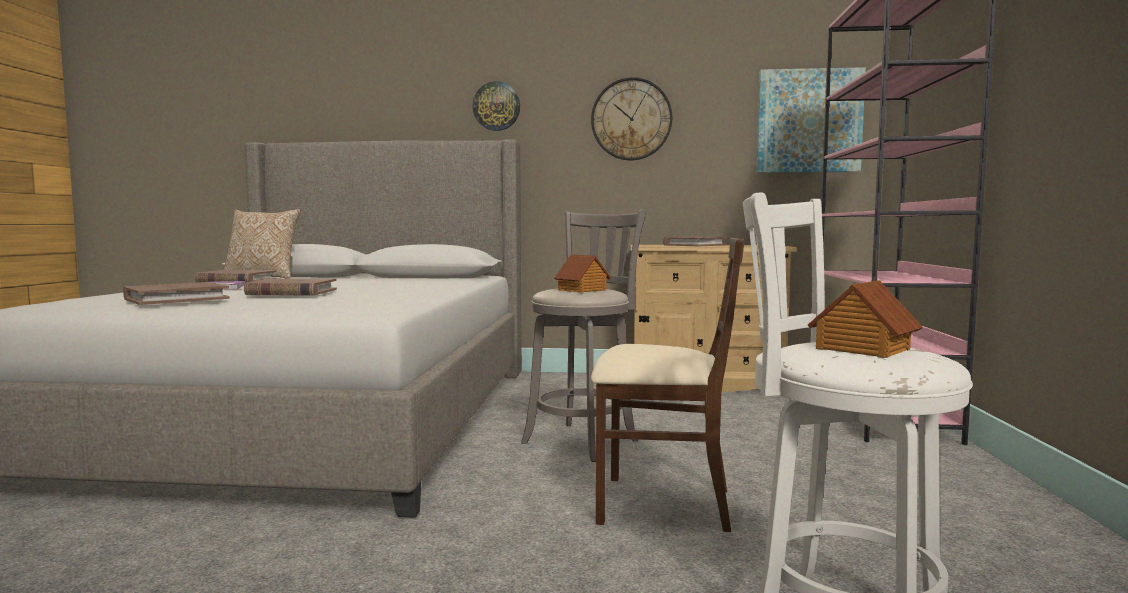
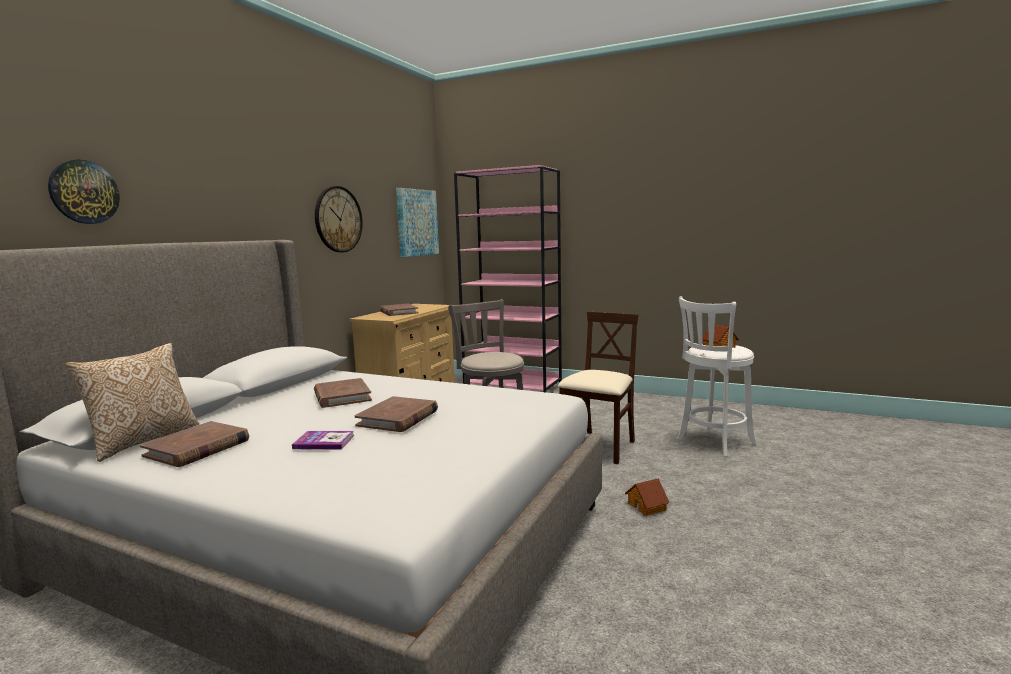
camera: 70 degrees left, 5 degrees up
brown book [123,282,230,305] -> brown book moved to [314,378,372,408]
wall clock [472,81,520,131] -> wall clock moved to [48,160,120,224]
toy house [554,254,611,293] -> toy house moved to [625,478,670,516]

